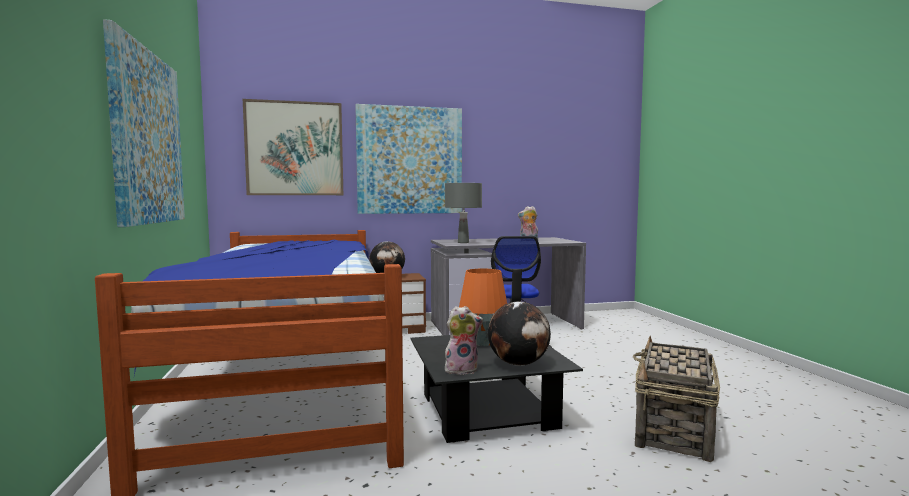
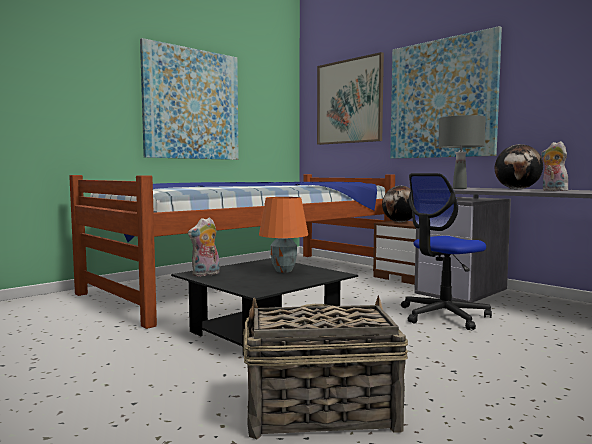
camera: 60 degrees right, 0 degrees up
plush toy [445,306,483,375] -> plush toy turned 90 degrees clockwise [188,217,220,277]
globe [488,301,551,366] -> globe moved to [495,144,543,189]

